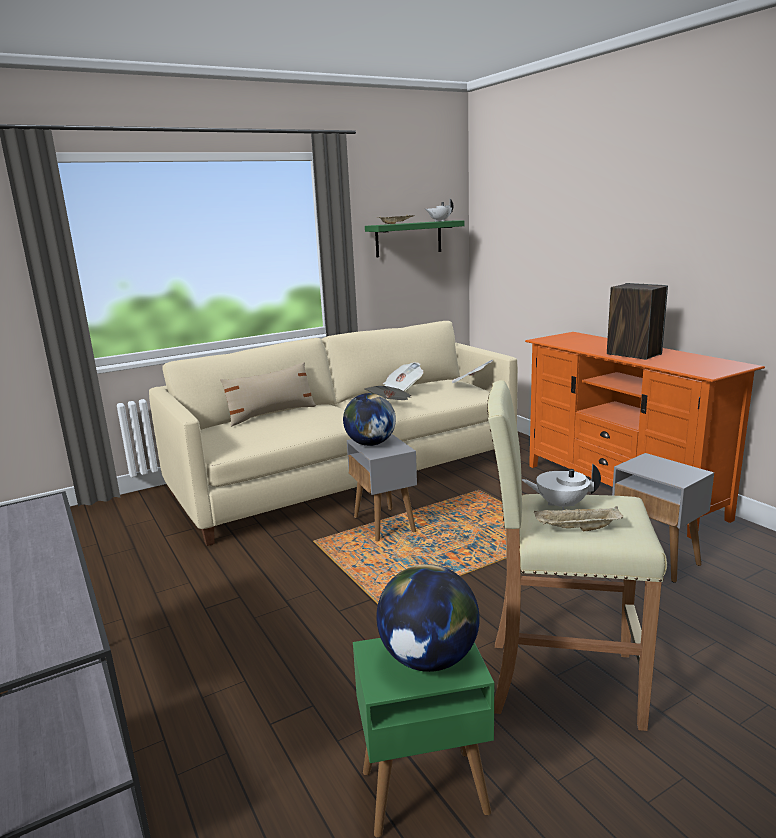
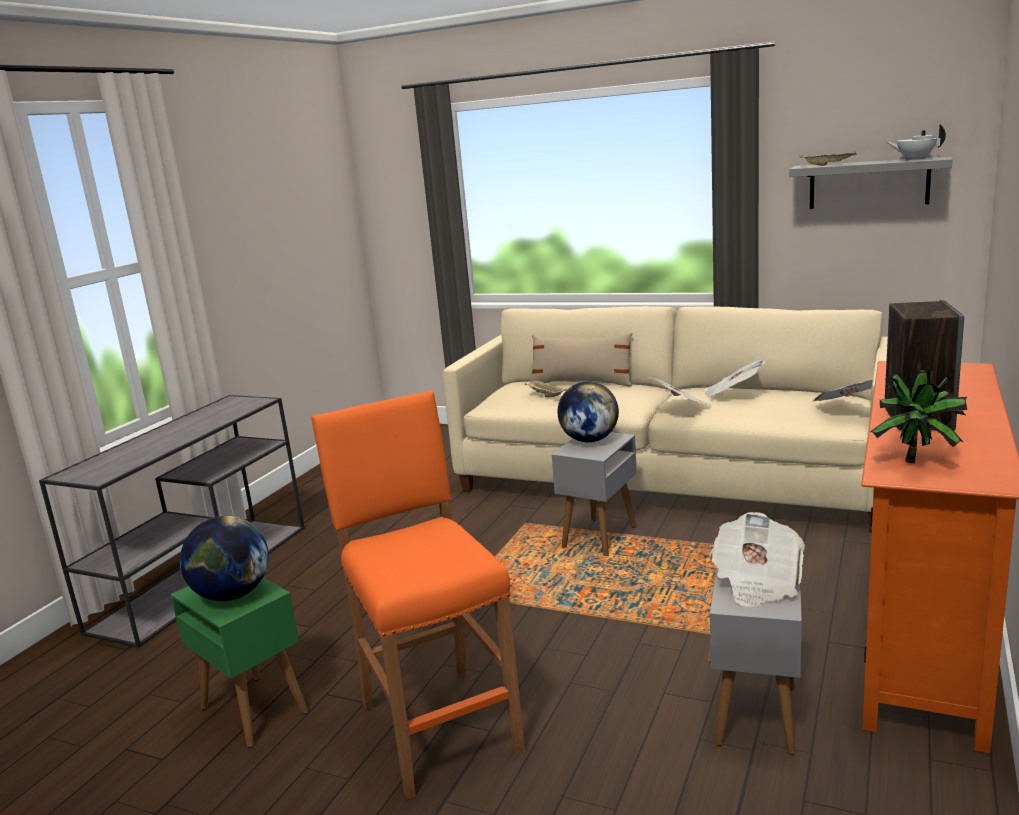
camera: 55 degrees right, 0 degrees up
green shelf [365,220,464,257] -> grey shelf [789,156,953,209]
beige stool [487,380,667,731] -> orange stool [311,390,525,799]
white teapot [522,463,601,510] -> none
beige tray [534,506,623,531] -> beige tray moved to [525,380,567,398]
none -> newspaper [710,512,805,607]
none -> potted plant [870,370,967,463]

